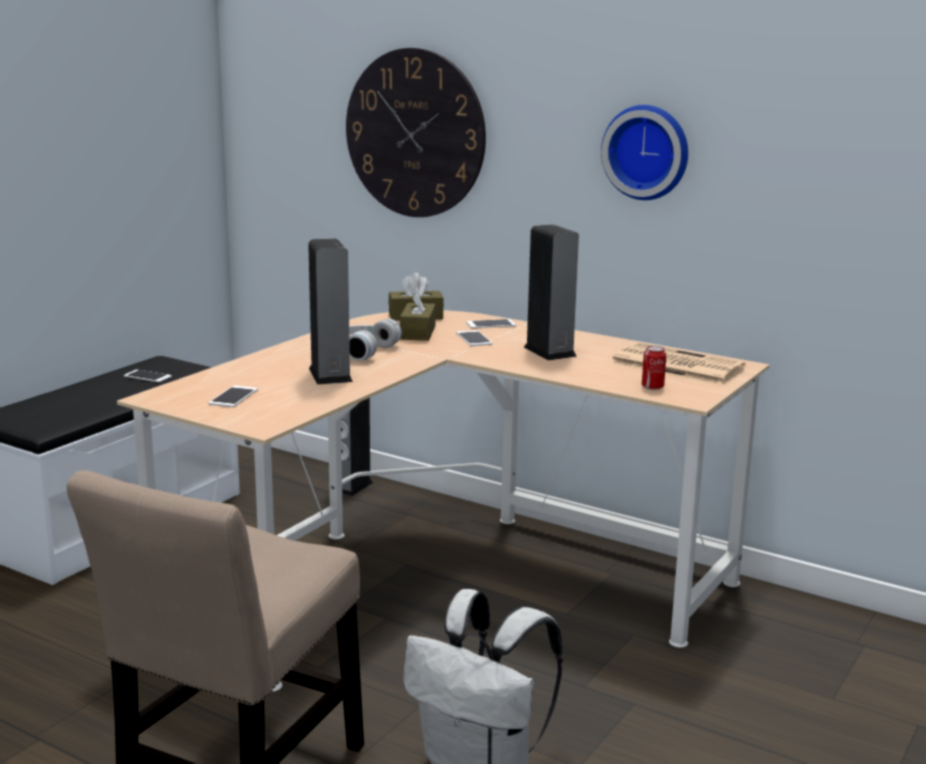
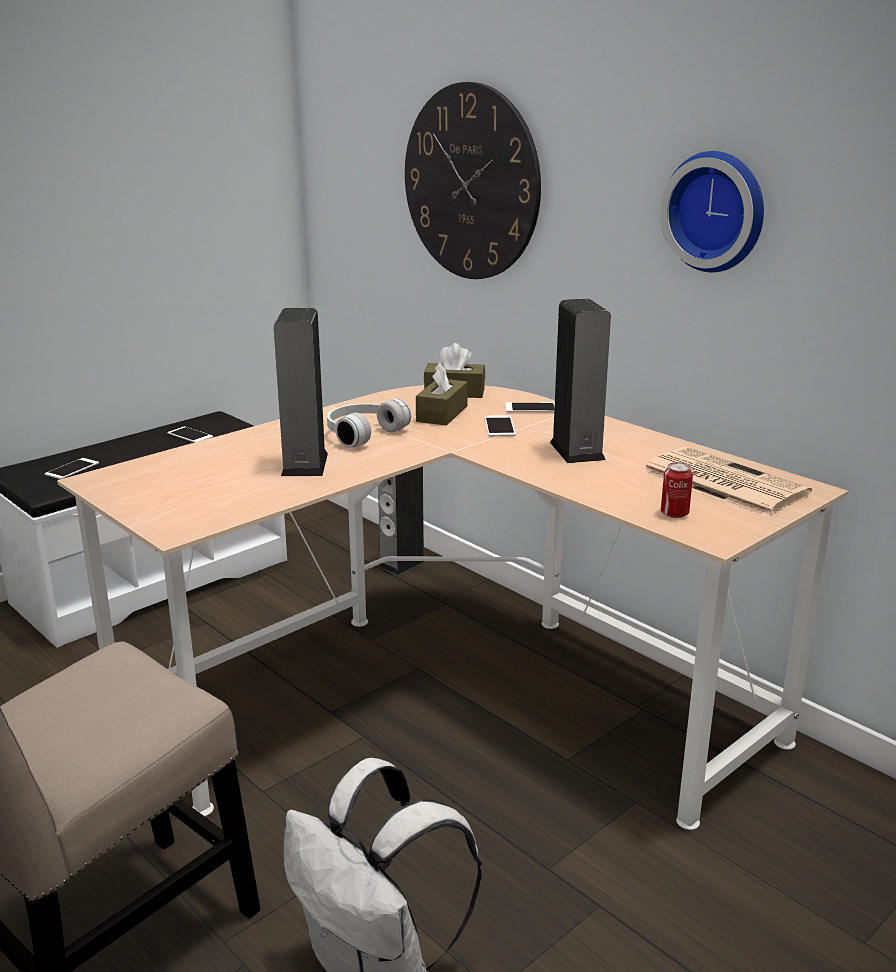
camera: 15 degrees right, 5 degrees up
phone [209,385,258,407] -> phone moved to [45,458,99,479]

